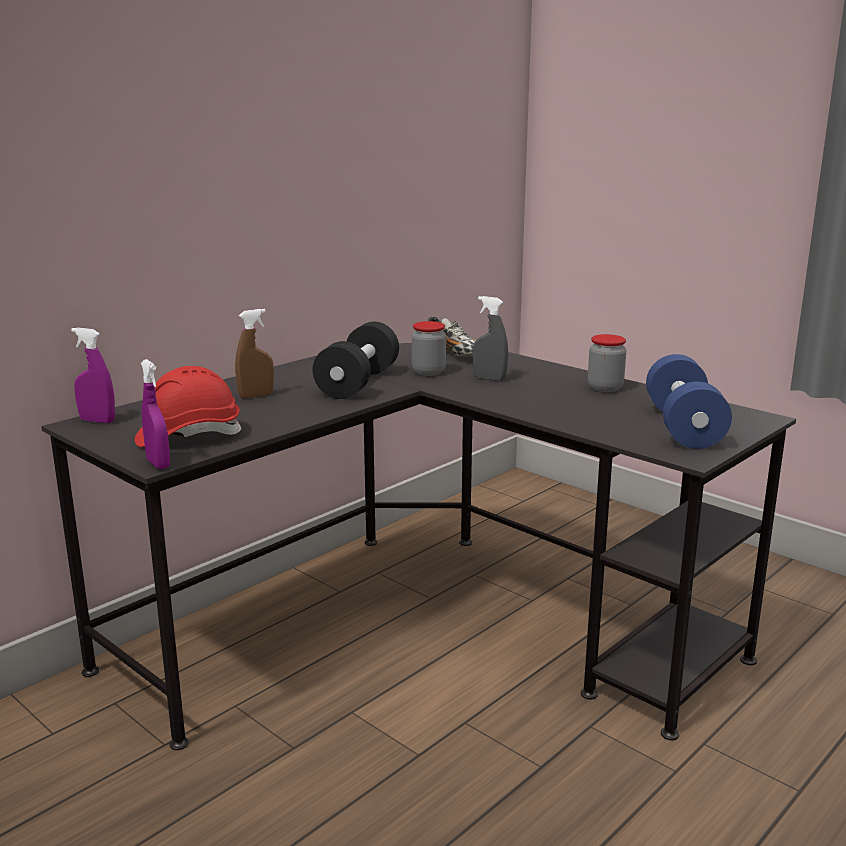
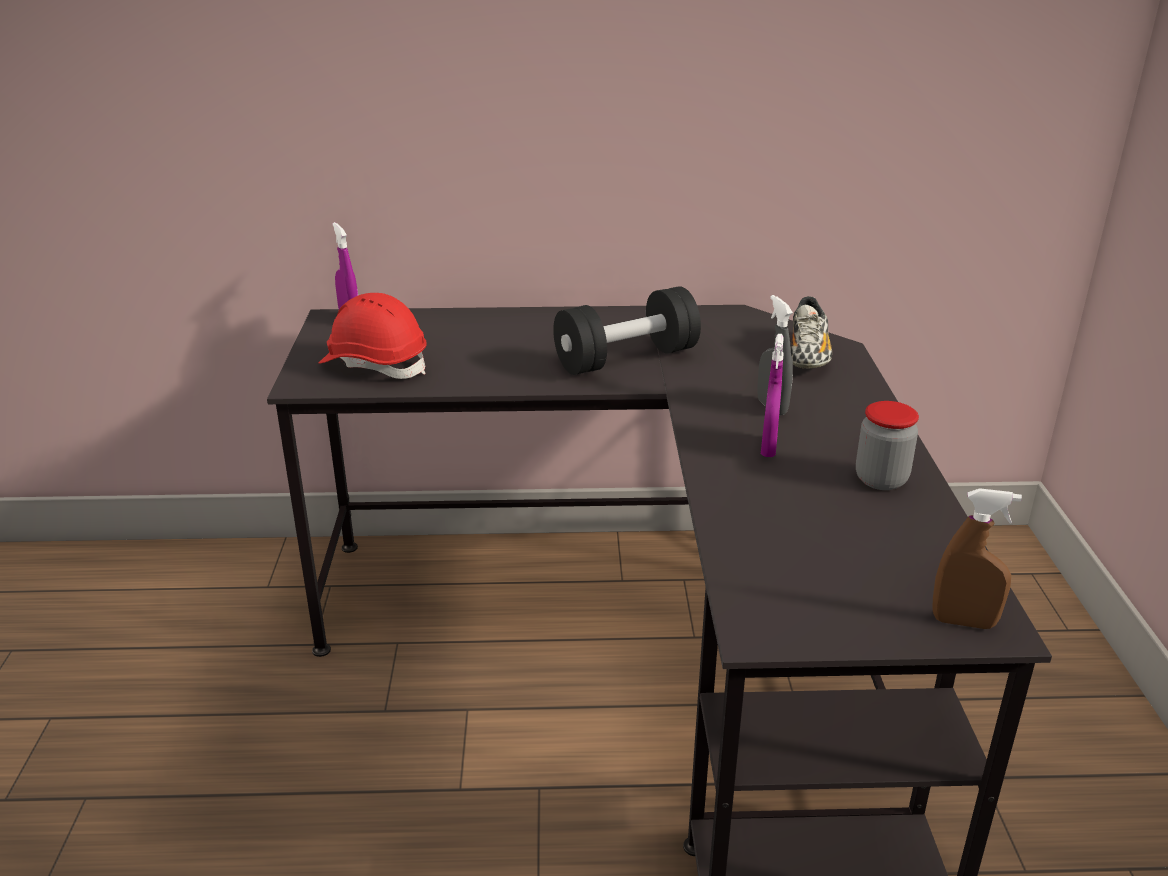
camera: 45 degrees right, 10 degrees up
purple spray bottle [141,359,170,469] -> purple spray bottle moved to [761,334,784,457]
brown spray bottle [235,309,274,399] -> brown spray bottle moved to [932,488,1022,629]
jar [412,321,446,376] -> none
blue dumbbell [646,354,732,449] -> none

